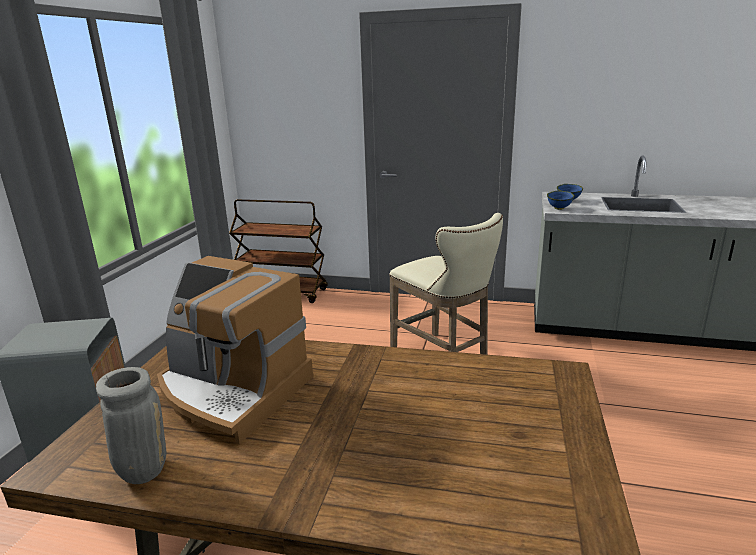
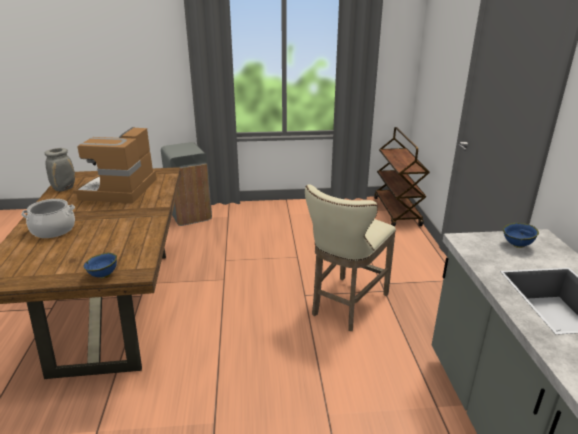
camera: 70 degrees right, 5 degrees up
blue bowl [547,191,575,210] -> blue bowl moved to [83,253,117,278]
none -> cooking pot [21,199,75,238]

